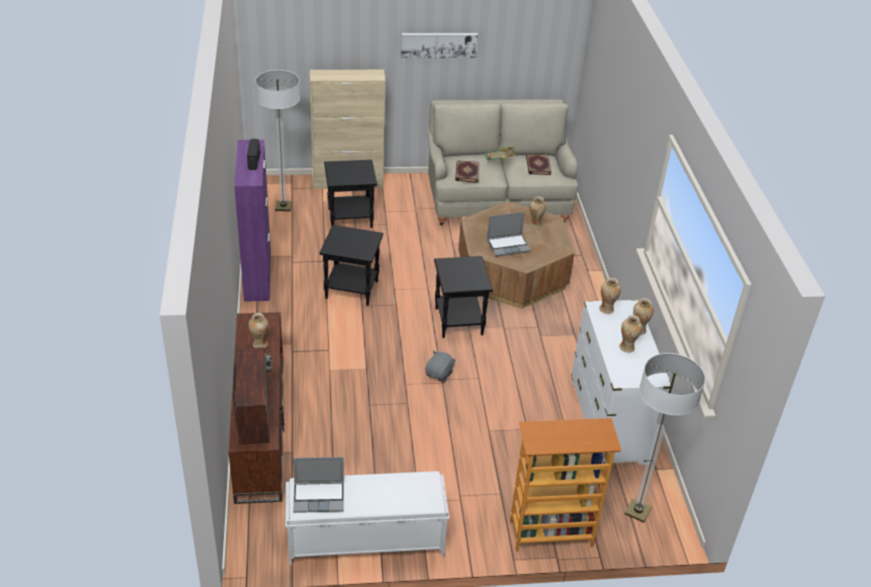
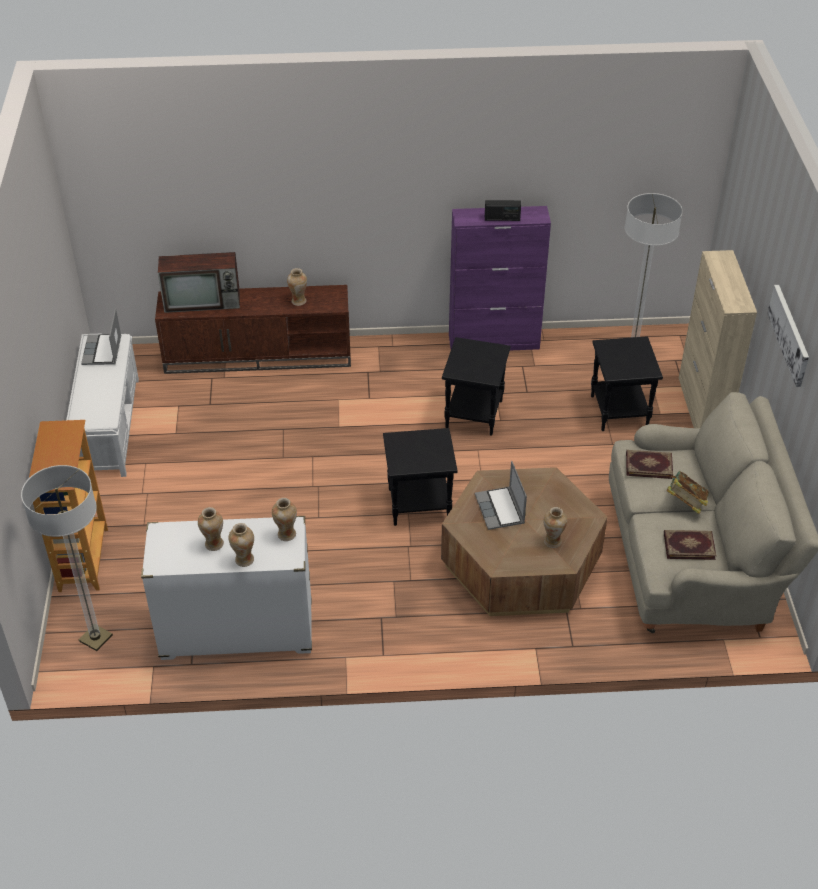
camera: 95 degrees right, 5 degrees up
grey plush toy [425,351,456,382] -> none

